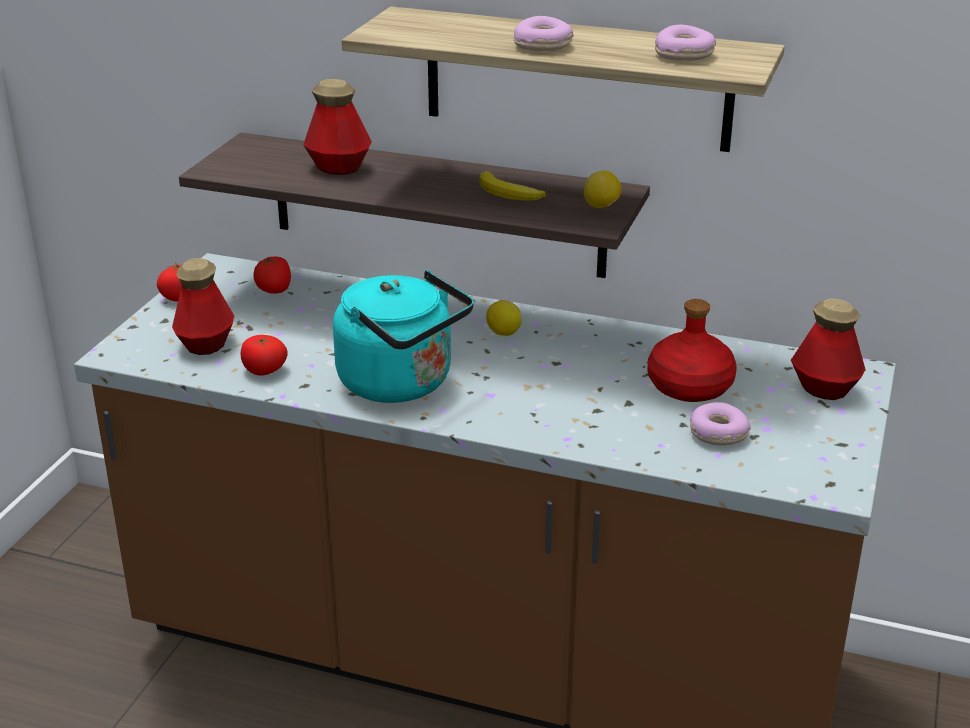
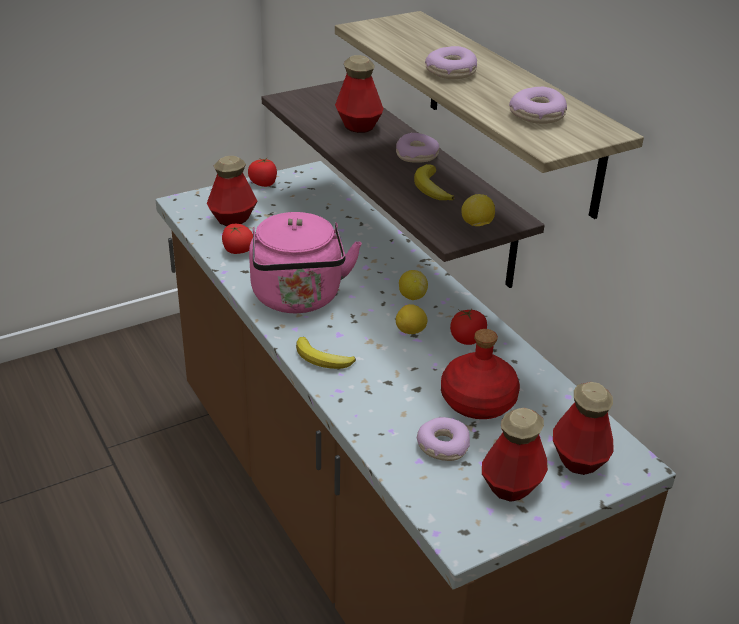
camera: 40 degrees right, 5 degrees up
tomato [253,257,291,294] -> tomato moved to [450,309,487,345]
turquoise kettle [333,270,474,403] -> pink kettle [249,212,362,313]
none -> banana [296,337,356,369]
none -> donut [396,133,440,163]
none -> lemon [396,304,427,334]
none -> bottle [482,408,548,502]

